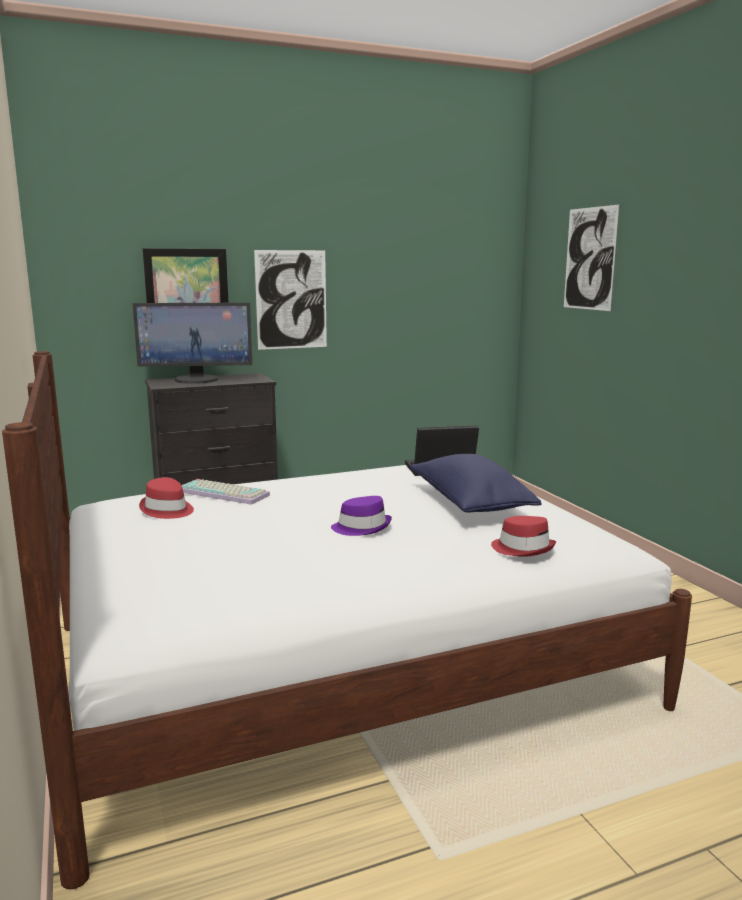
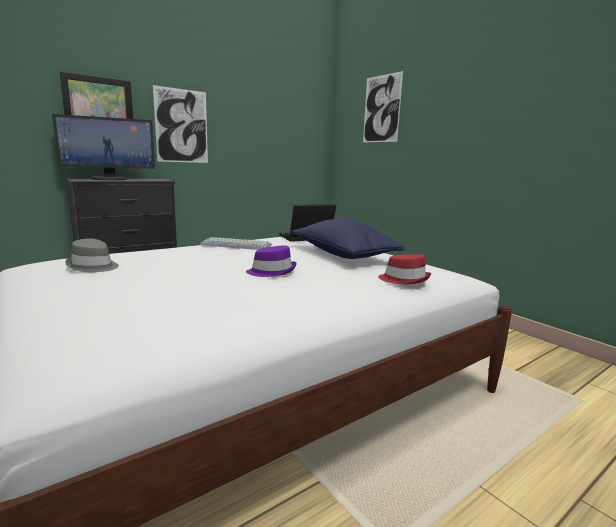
camera: 15 degrees left, 0 degrees up
red hat [139,477,194,519] -> grey hat [65,238,119,272]
keyboard [182,479,270,505] -> keyboard moved to [201,237,272,250]

